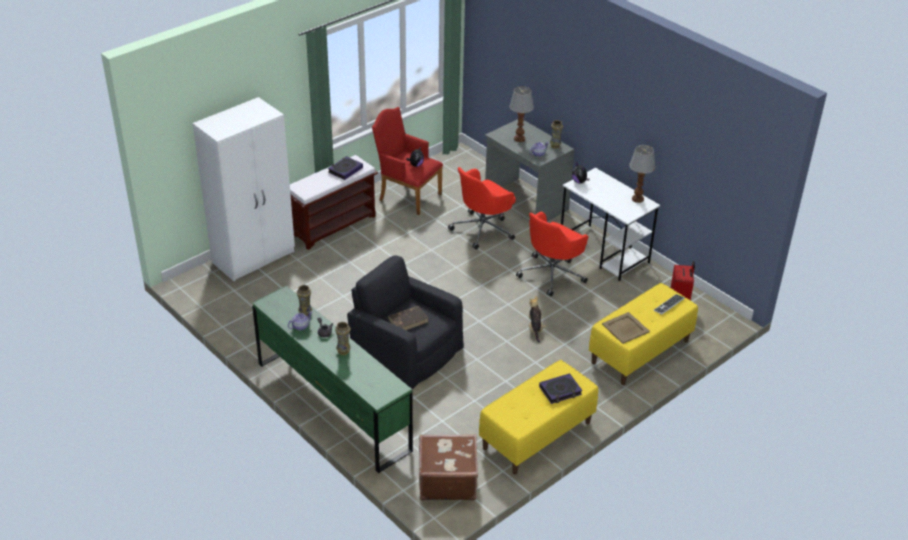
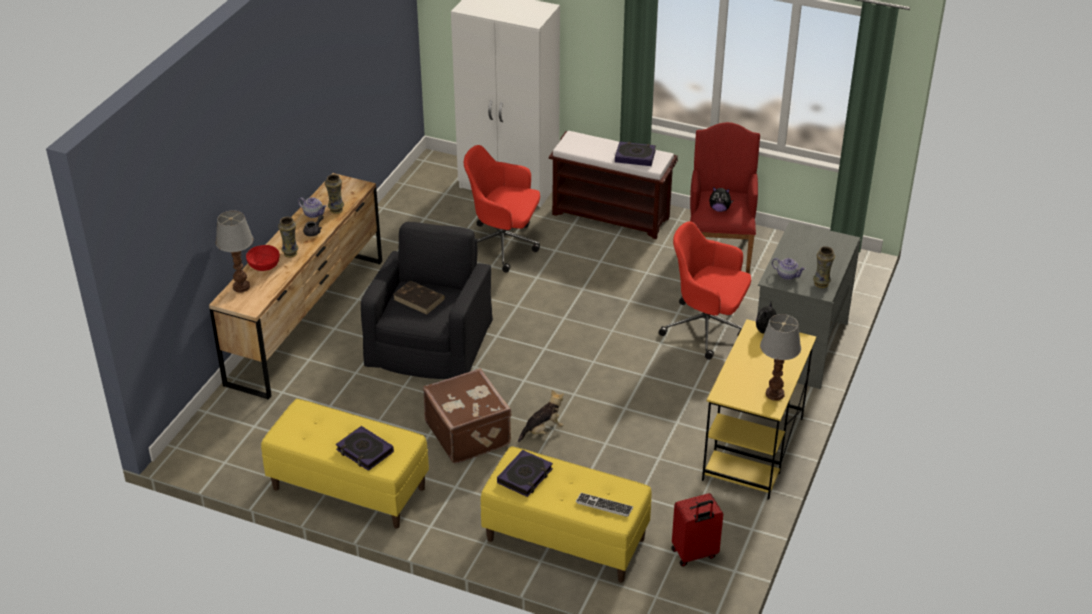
camera: 65 degrees right, 0 degrees up
green dresser [252,286,413,473] -> brown dresser [209,173,382,400]
brown suitcase [419,434,478,500] -> brown suitcase moved to [423,368,511,464]
table lamp [509,86,534,142] -> table lamp moved to [215,210,254,292]
red office chair [516,212,588,297] -> red office chair moved to [464,145,540,273]
white desk [561,168,660,281] -> yellow desk [702,319,816,500]
beige tray [602,312,650,344] -> book [497,450,553,497]
none -> red bowl [246,245,280,271]

